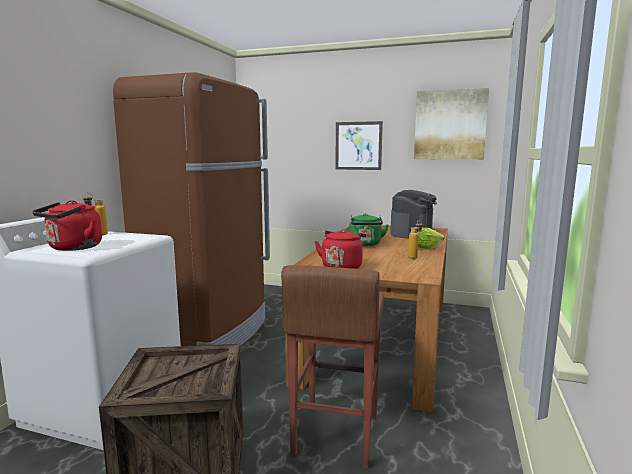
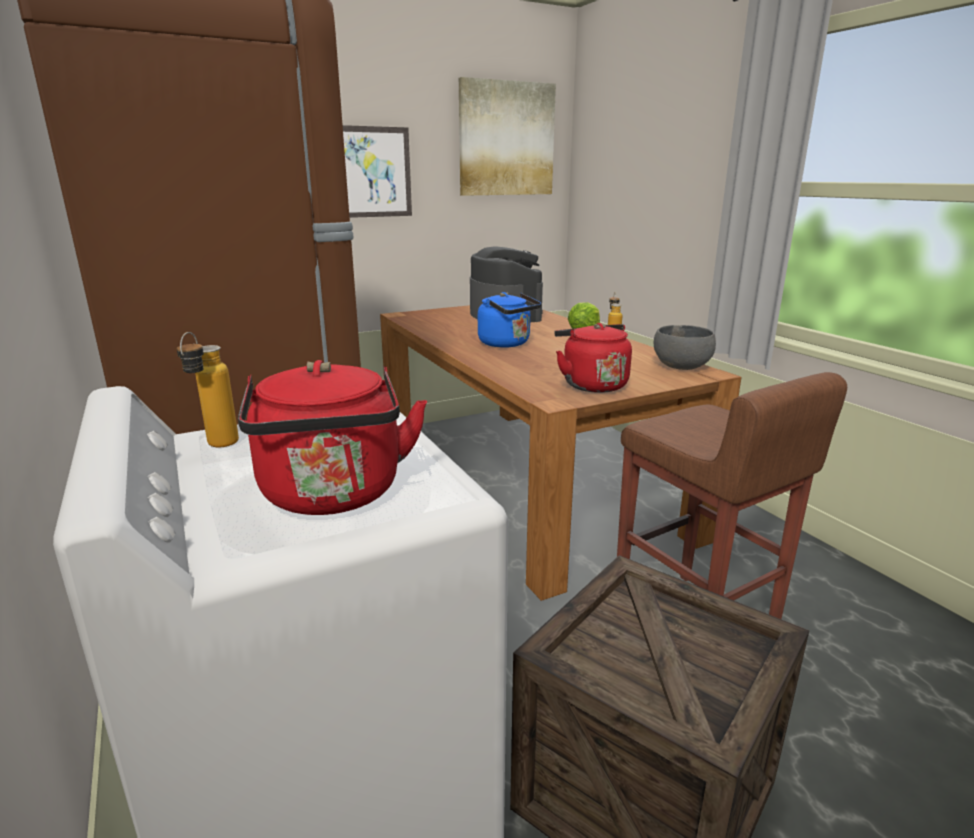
camera: 45 degrees left, 10 degrees up
green kettle [349,213,389,246] -> blue kettle [478,292,541,348]
none -> grey bowl [654,325,716,370]

